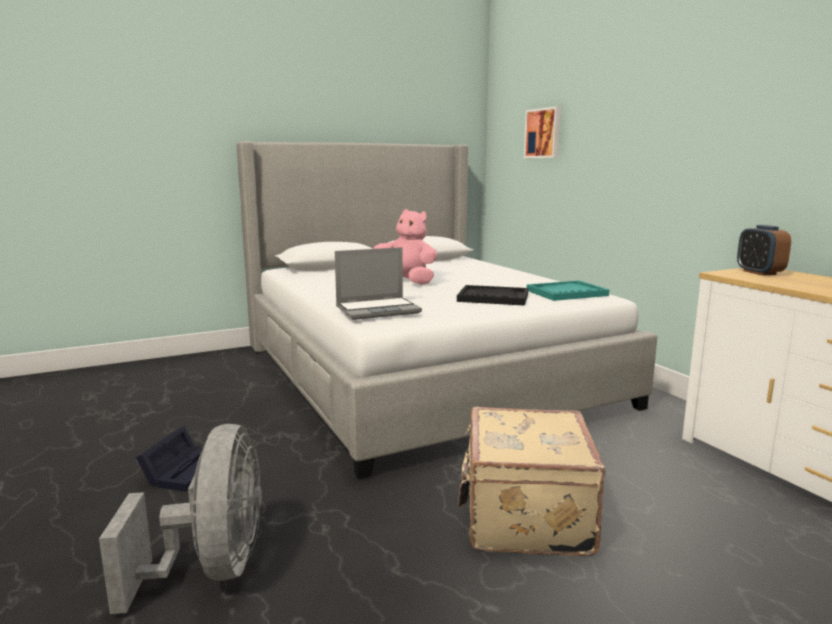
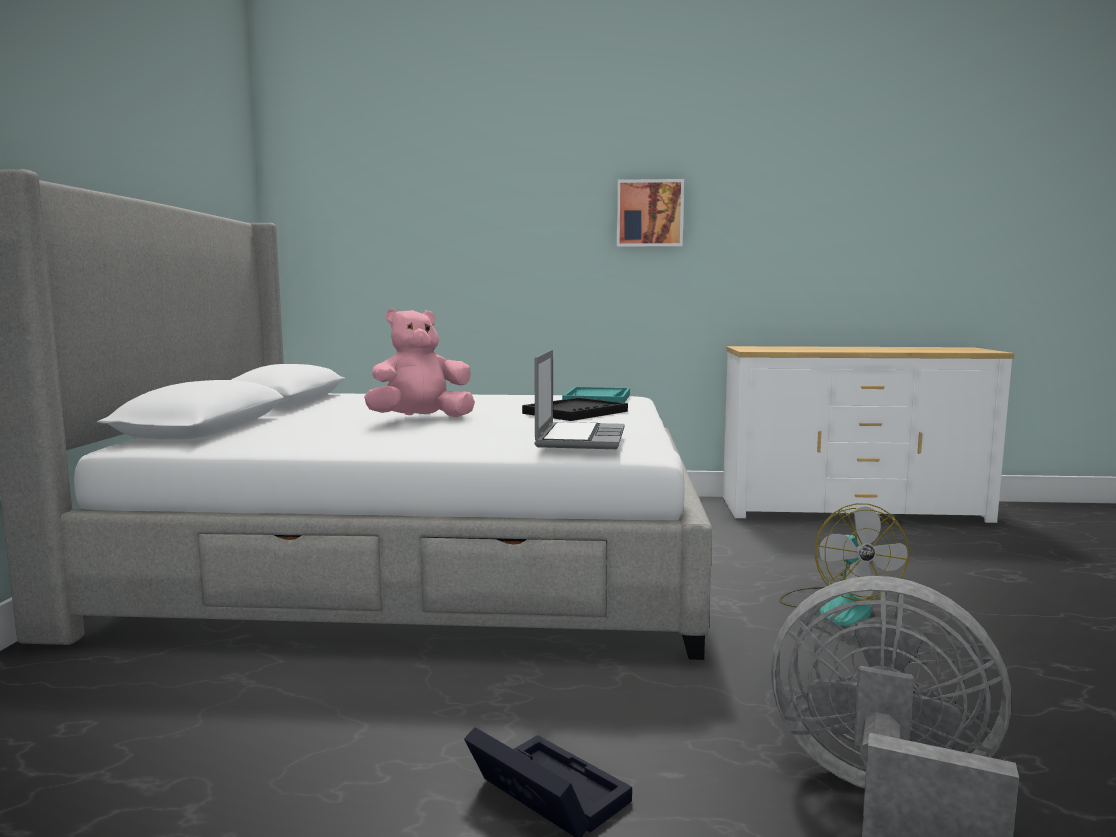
camera: 60 degrees left, 5 degrees down
beige suitcase [458,407,606,556] -> fan [779,503,909,626]
picture [524,106,561,158] -> picture moved to [617,179,684,247]
alarm clock [737,225,791,276] -> none

